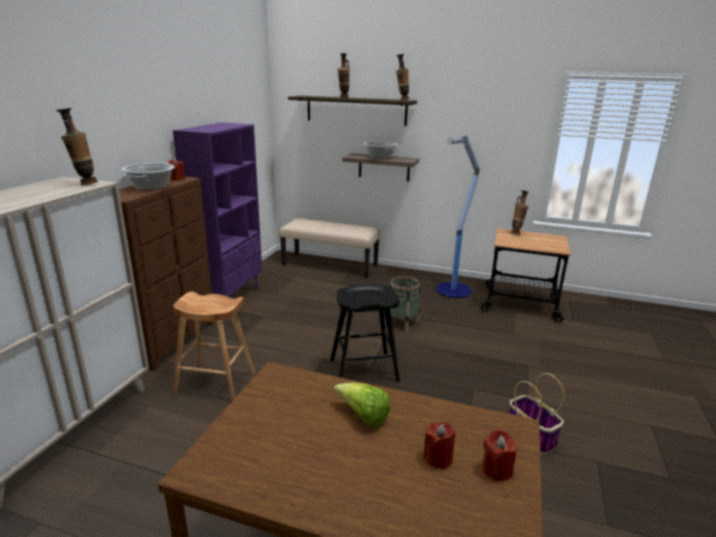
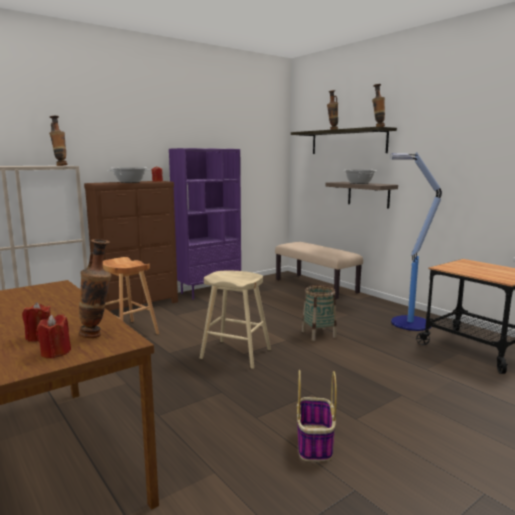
camera: 35 degrees right, 10 degrees down
black stool [330,284,400,382] -> beige stool [200,271,271,369]
lettuce [334,383,390,427] -> none
vase [511,190,529,234] -> vase moved to [79,239,112,338]

